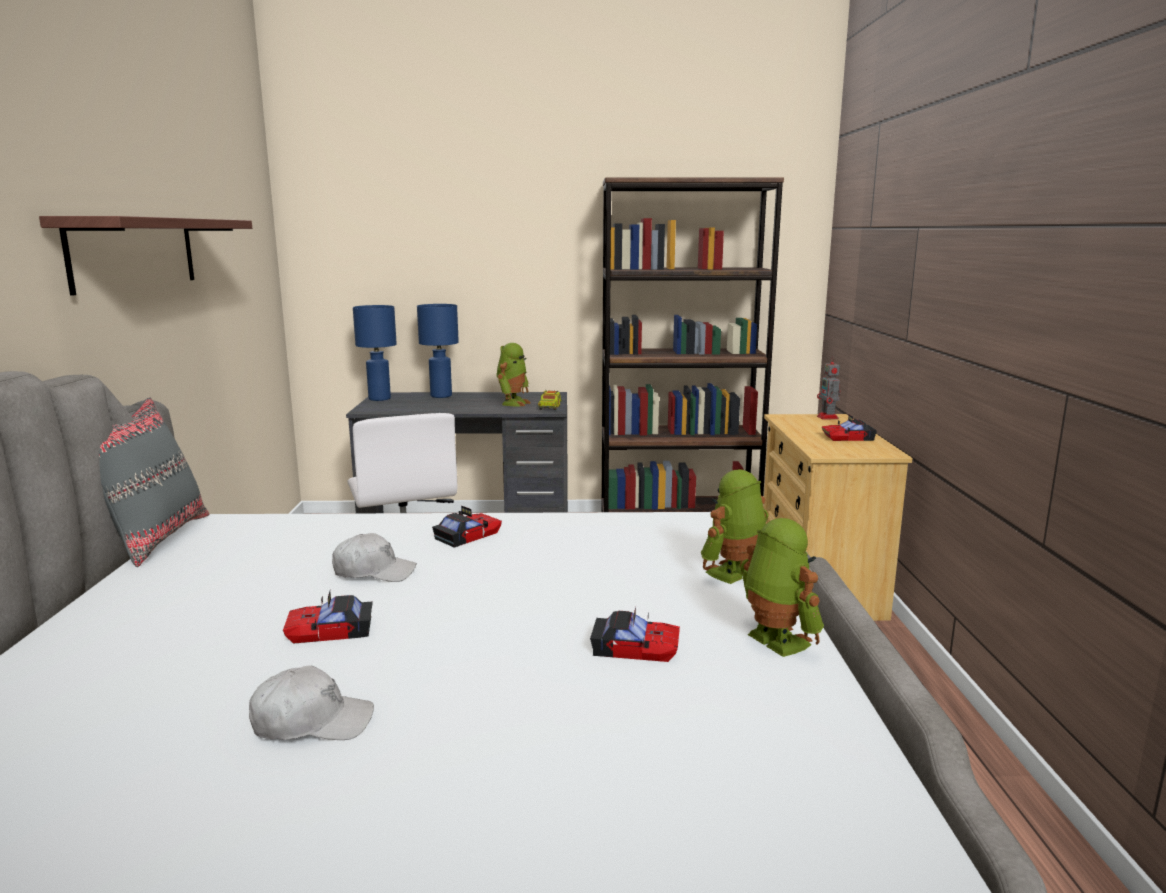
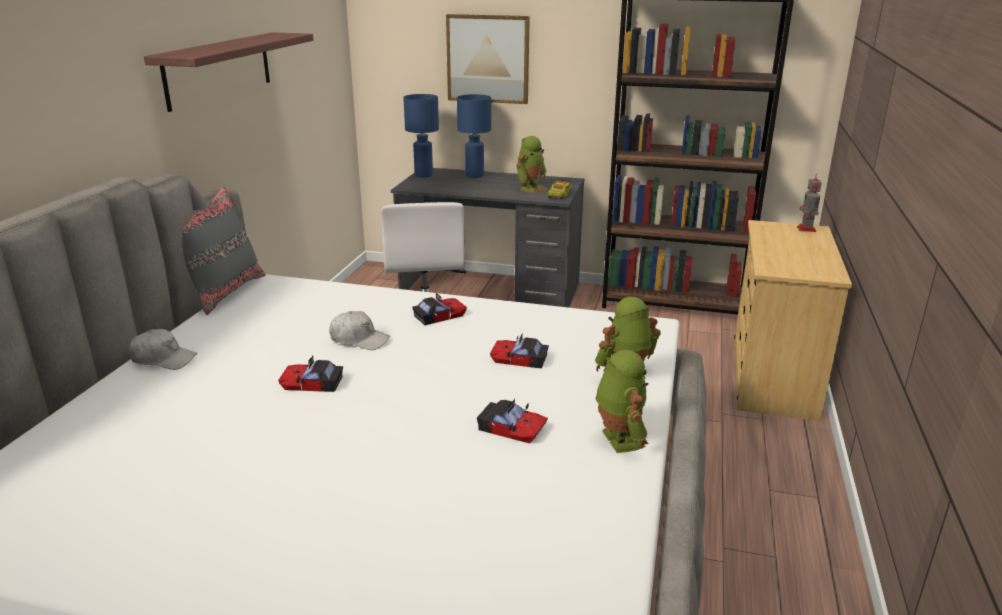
camera: 15 degrees right, 10 degrees up
white cap [249,665,374,740] -> white cap moved to [129,329,197,370]
toy car [822,415,877,441] -> toy car moved to [490,332,549,368]
none -> picture [446,14,530,104]

